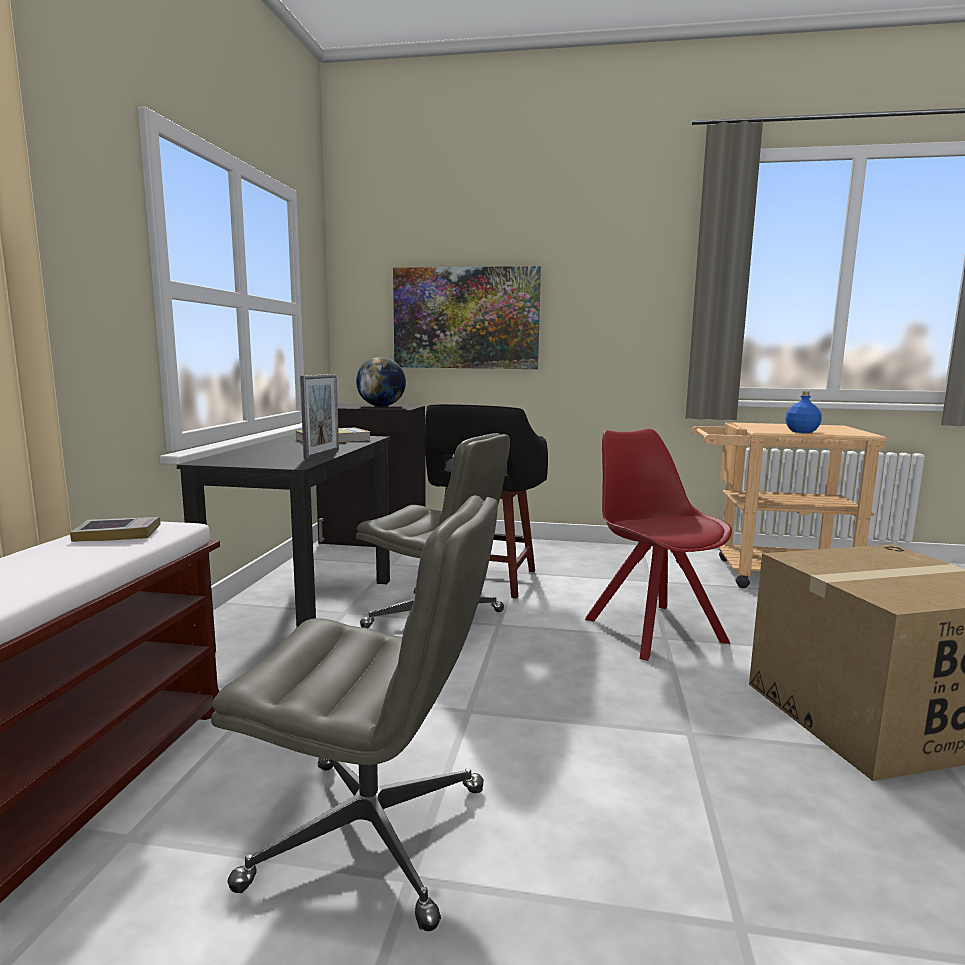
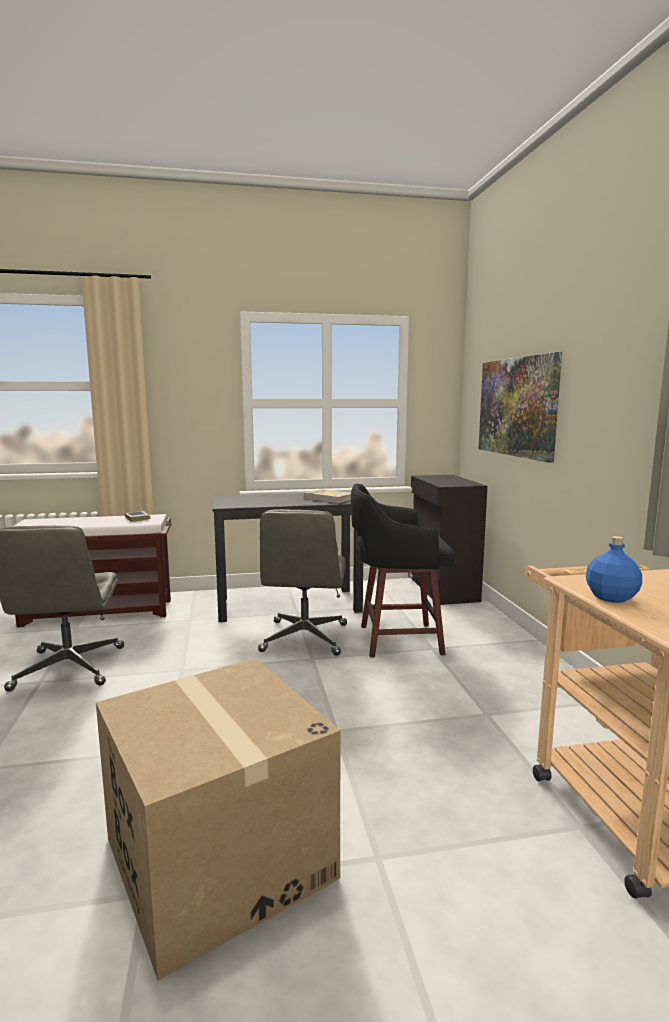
camera: 70 degrees right, 0 degrees up
picture frame [300,374,339,459] -> none
globe [356,357,406,407] -> none
red chair [585,429,732,661] -> none

